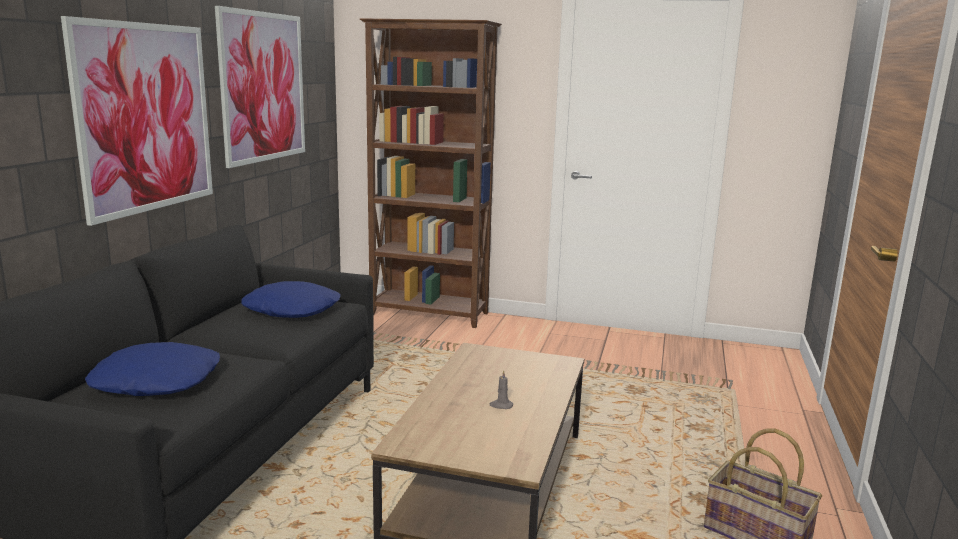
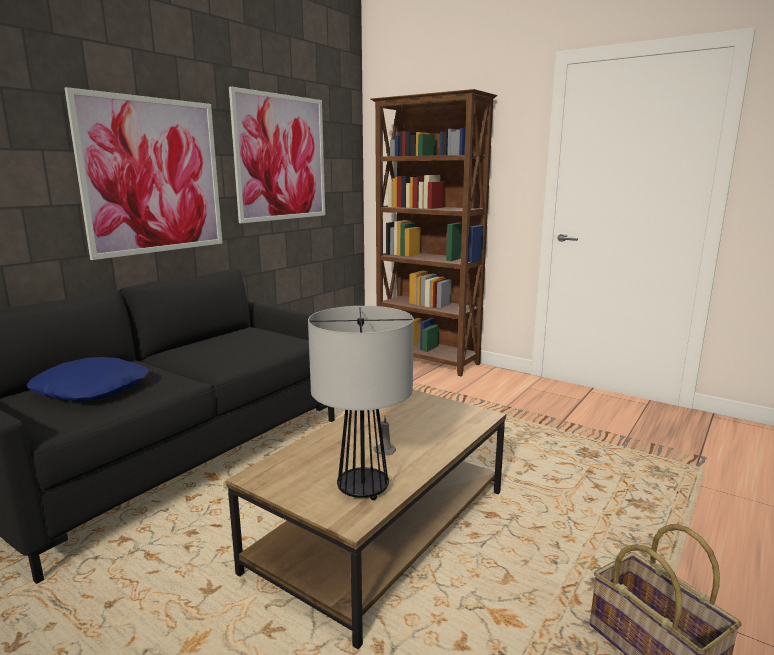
camera: 20 degrees right, 0 degrees up
blue pillow [241,281,341,318] -> none
none -> table lamp [308,306,414,500]

